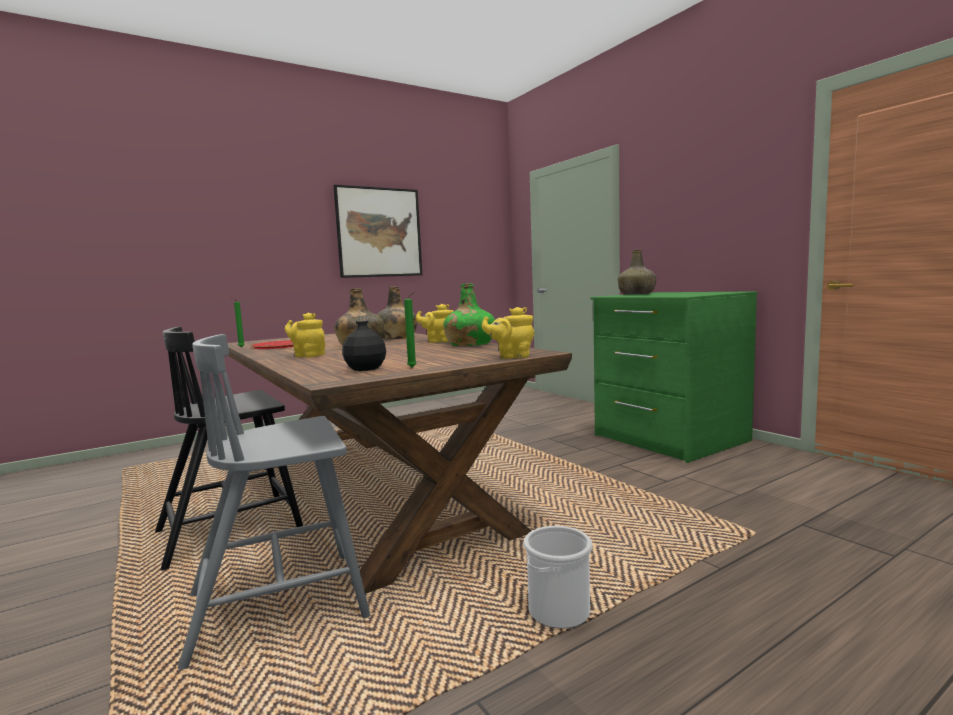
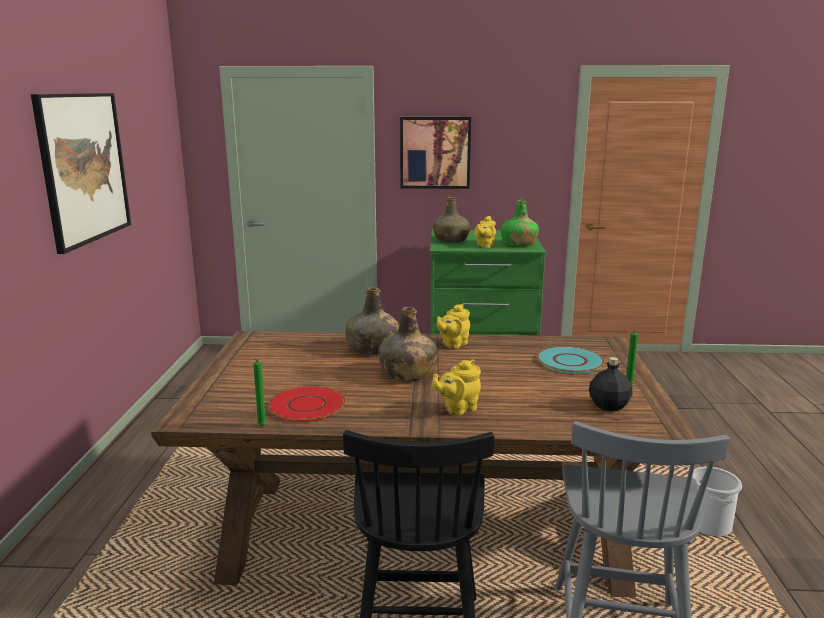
camera: 55 degrees left, 10 degrees up
green bottle [443,283,495,346] -> green bottle moved to [501,200,539,247]
yellow teapot [482,307,534,359] -> yellow teapot moved to [474,216,496,248]
none -> picture [400,117,471,189]
none -> turquoise plate [537,346,604,373]

